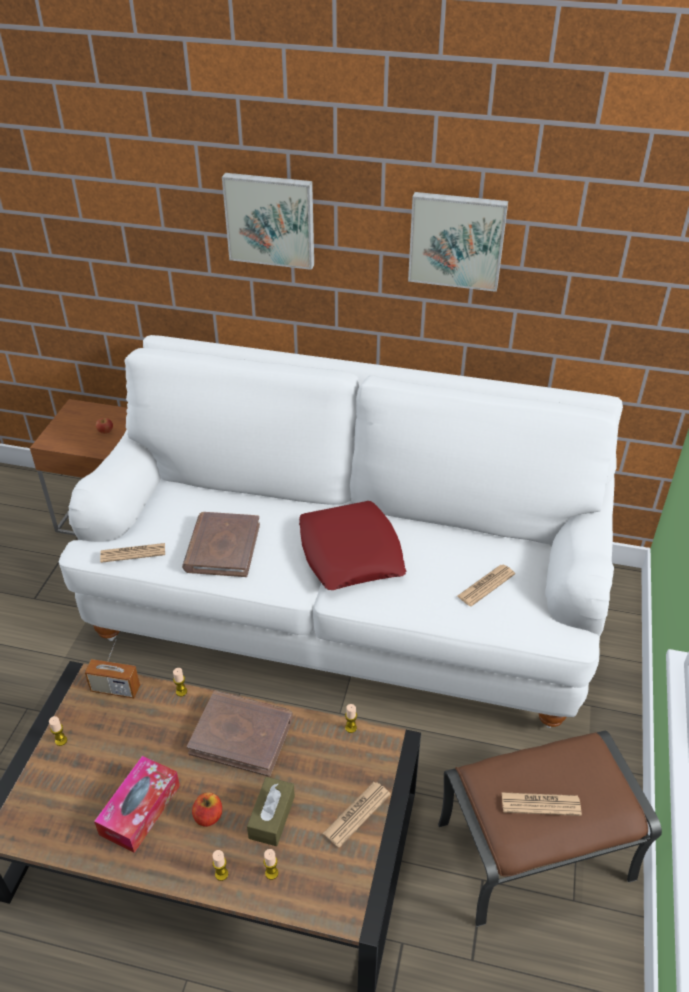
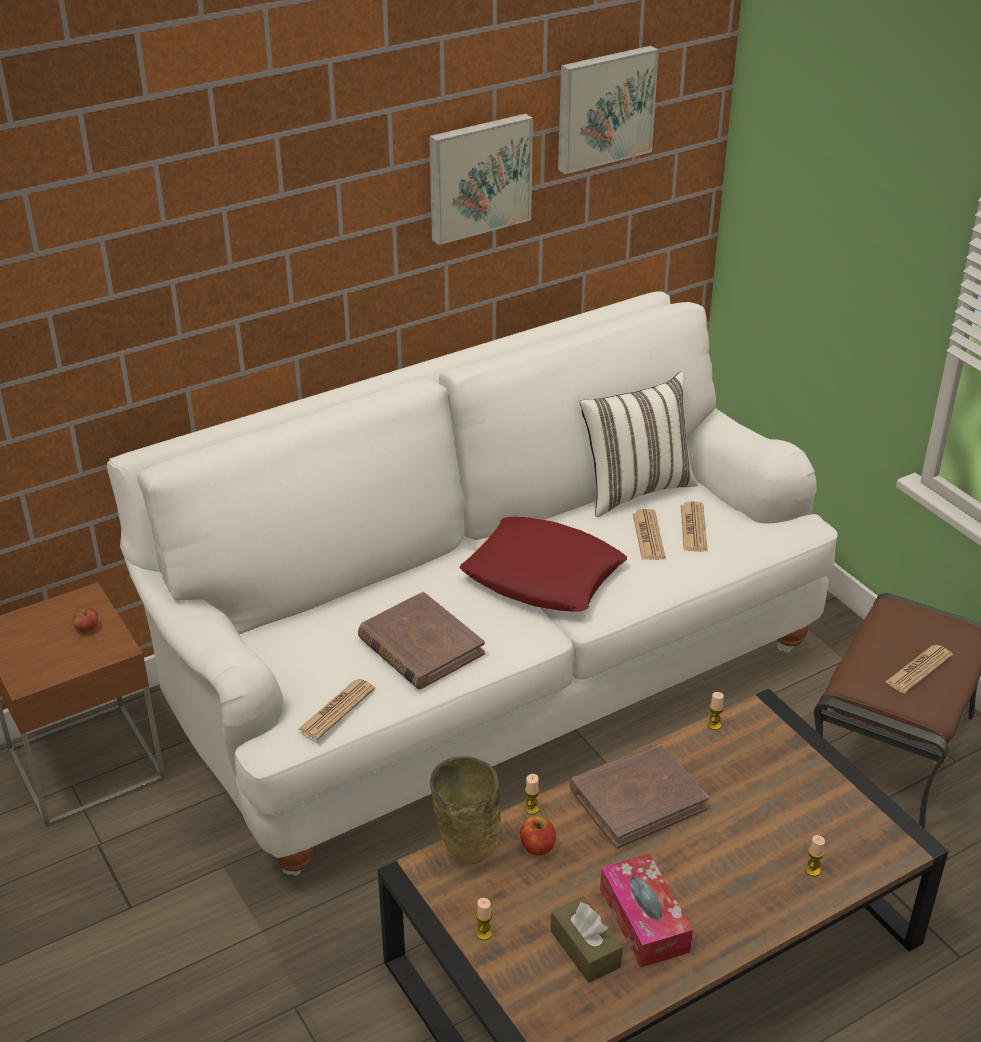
camera: 45 degrees left, 5 degrees down
radio [85,639,140,698] -> beige vase [430,756,501,864]
apple [192,792,222,827] -> apple moved to [520,816,556,856]
candle [213,850,228,881] -> none
picture [222,173,314,270] -> picture moved to [558,46,659,174]
brown tissue box [247,777,295,846] -> brown tissue box moved to [551,897,623,983]
newspaper [323,782,391,848] -> newspaper moved to [633,509,665,560]
none -> white pillow [580,372,698,517]

